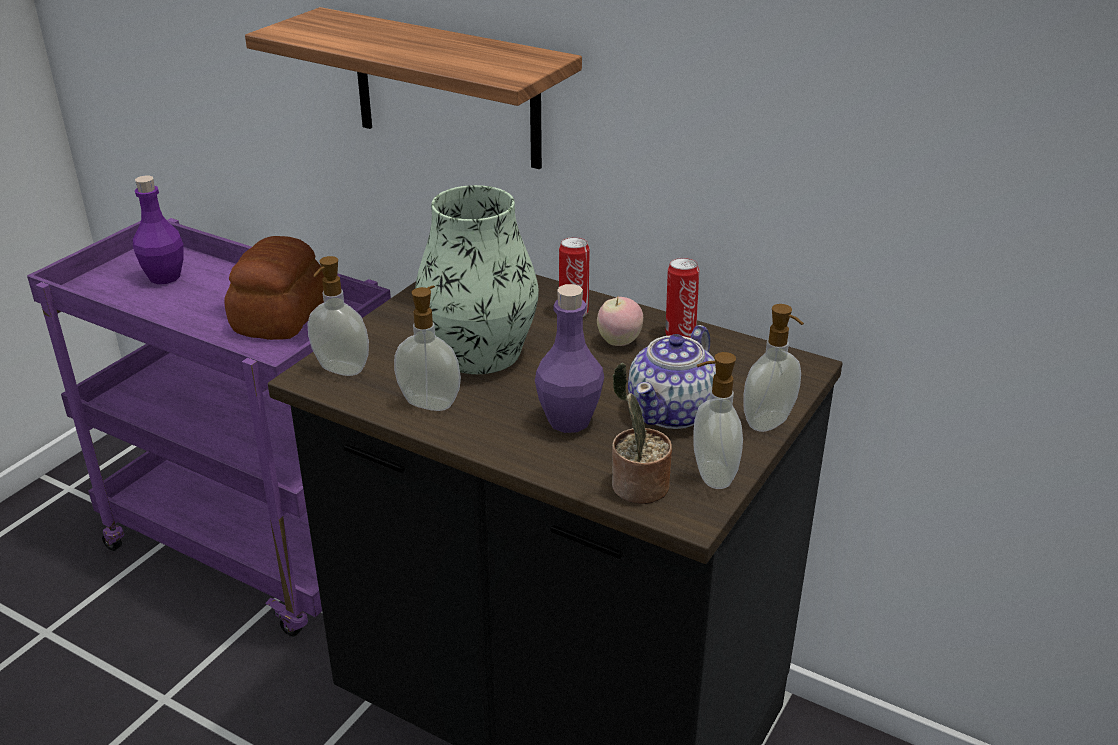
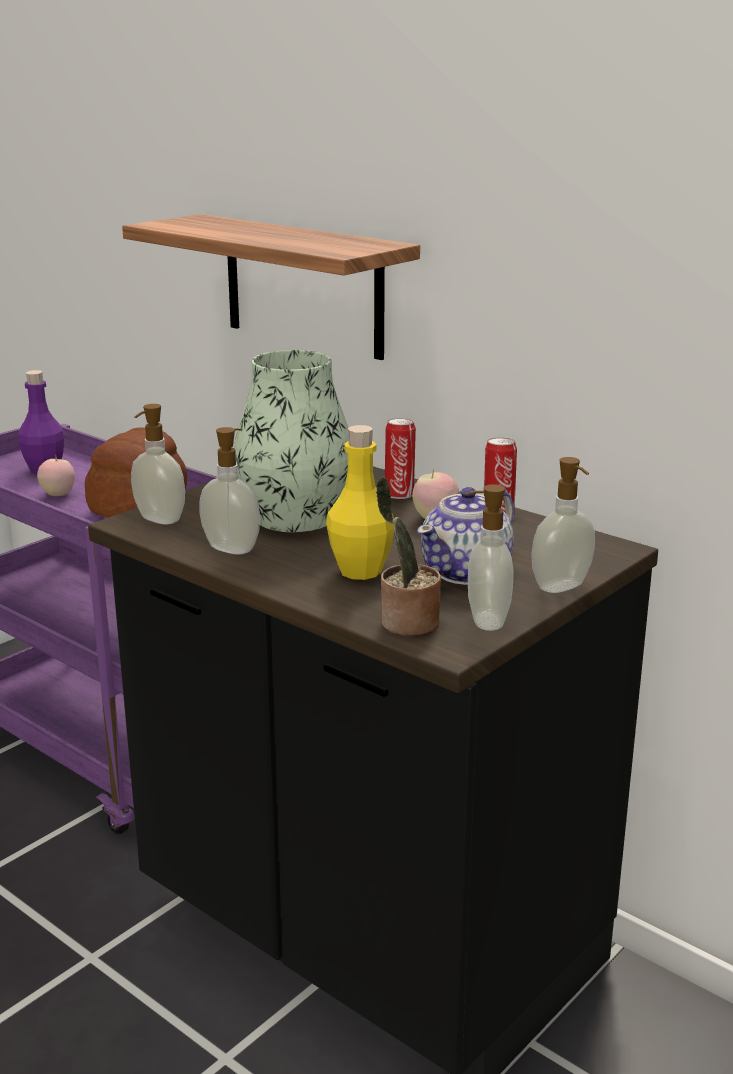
camera: 10 degrees right, 10 degrees down
purple bottle [535,284,604,433] -> yellow bottle [326,425,394,580]
none -> apple [37,456,75,496]

